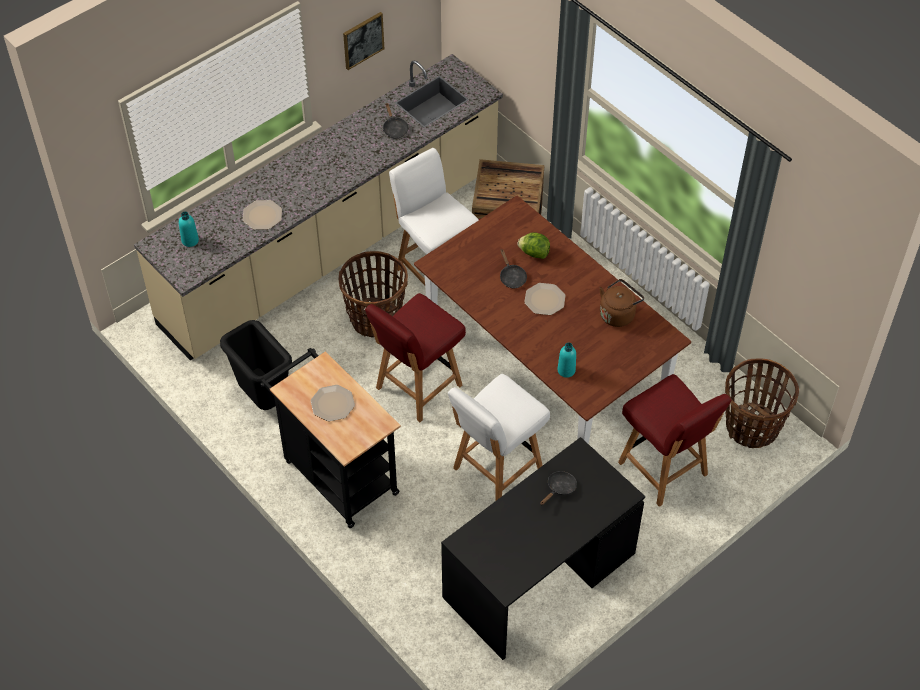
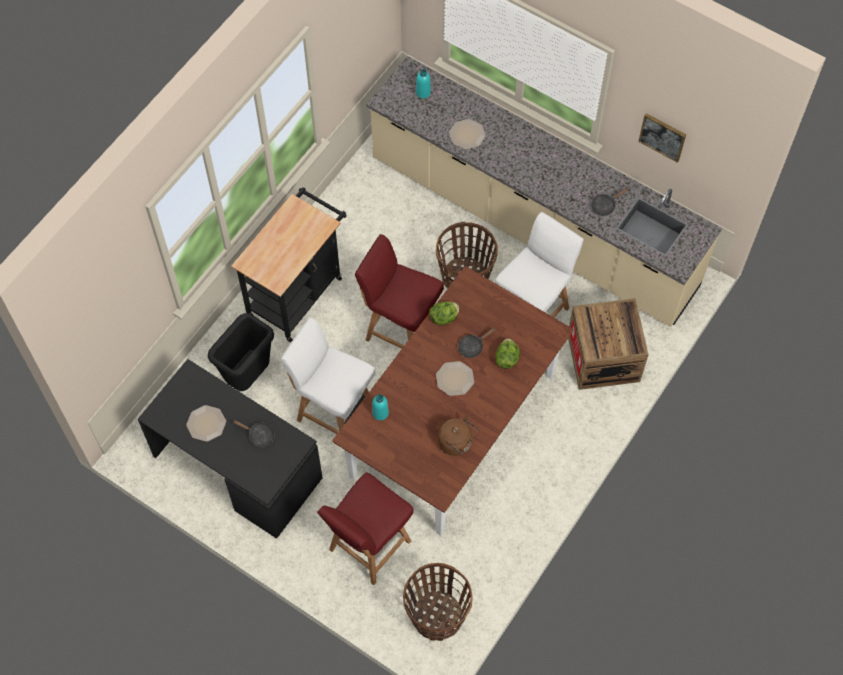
camera: 75 degrees right, 10 degrees up
black trash can [220,320,292,410] -> black trash can moved to [208,313,274,391]
plate [311,385,355,422] -> plate moved to [186,405,226,442]
none -> lettuce [429,301,459,325]

